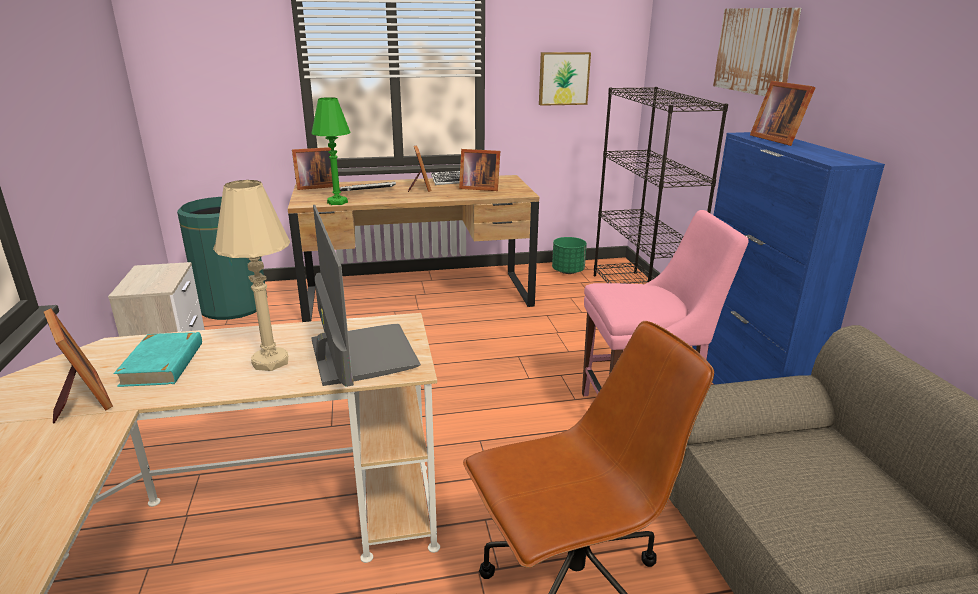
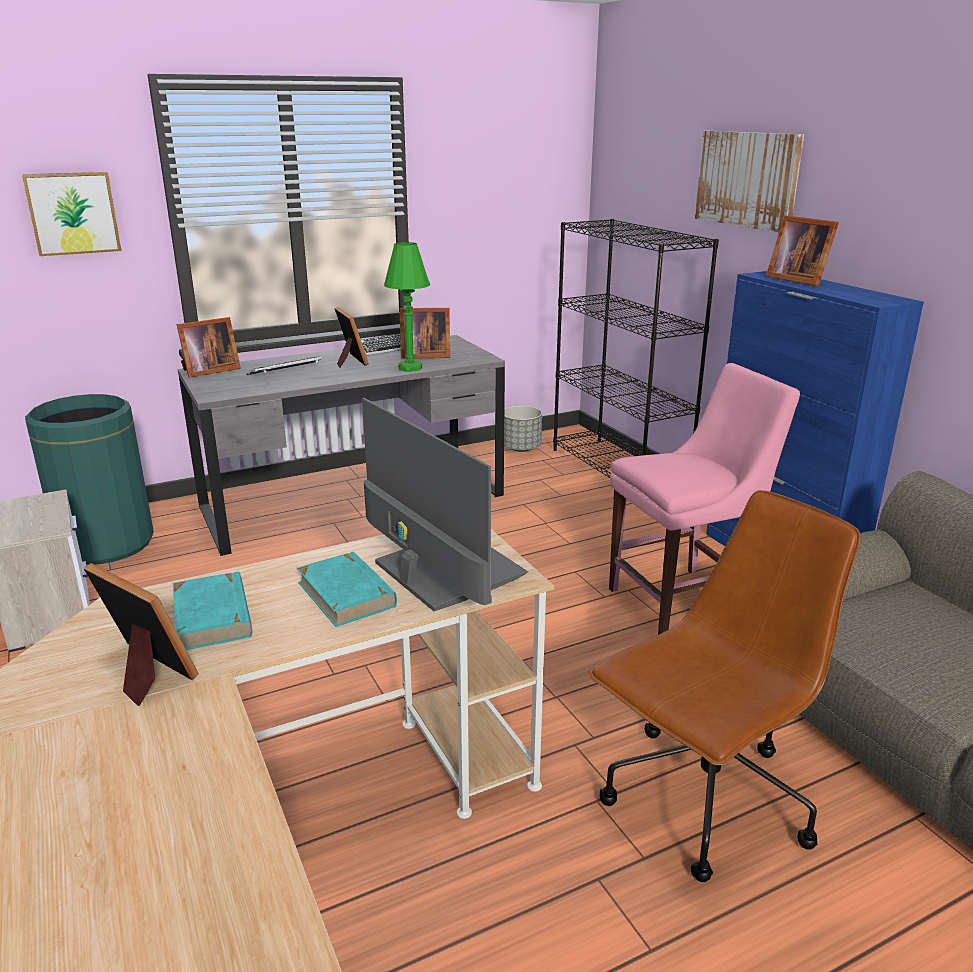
camera: 15 degrees left, 0 degrees up
beige table lamp [213,180,290,371] -> turquoise book [297,552,397,627]
brown desk [288,175,539,322] -> grey desk [178,335,505,556]
green table lamp [311,97,350,205] -> green table lamp moved to [384,242,430,372]
picture [539,52,591,106] -> picture moved to [22,172,121,256]
green planter [552,237,587,274] -> grey planter [504,406,542,452]

